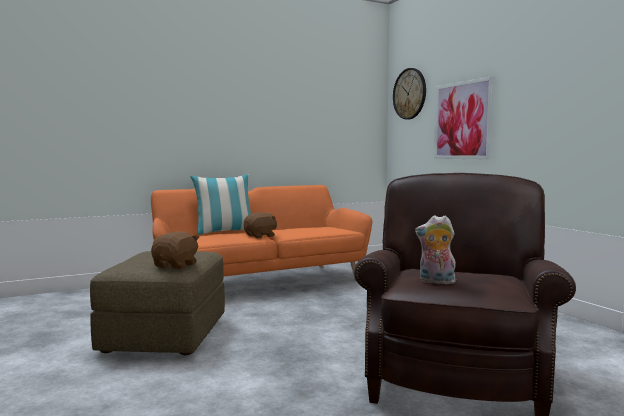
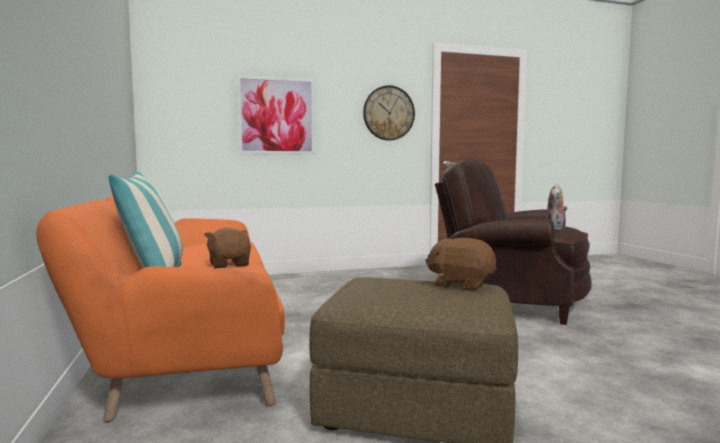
camera: 80 degrees left, 0 degrees up
wall clock [393,68,426,119] -> wall clock moved to [363,85,415,141]

